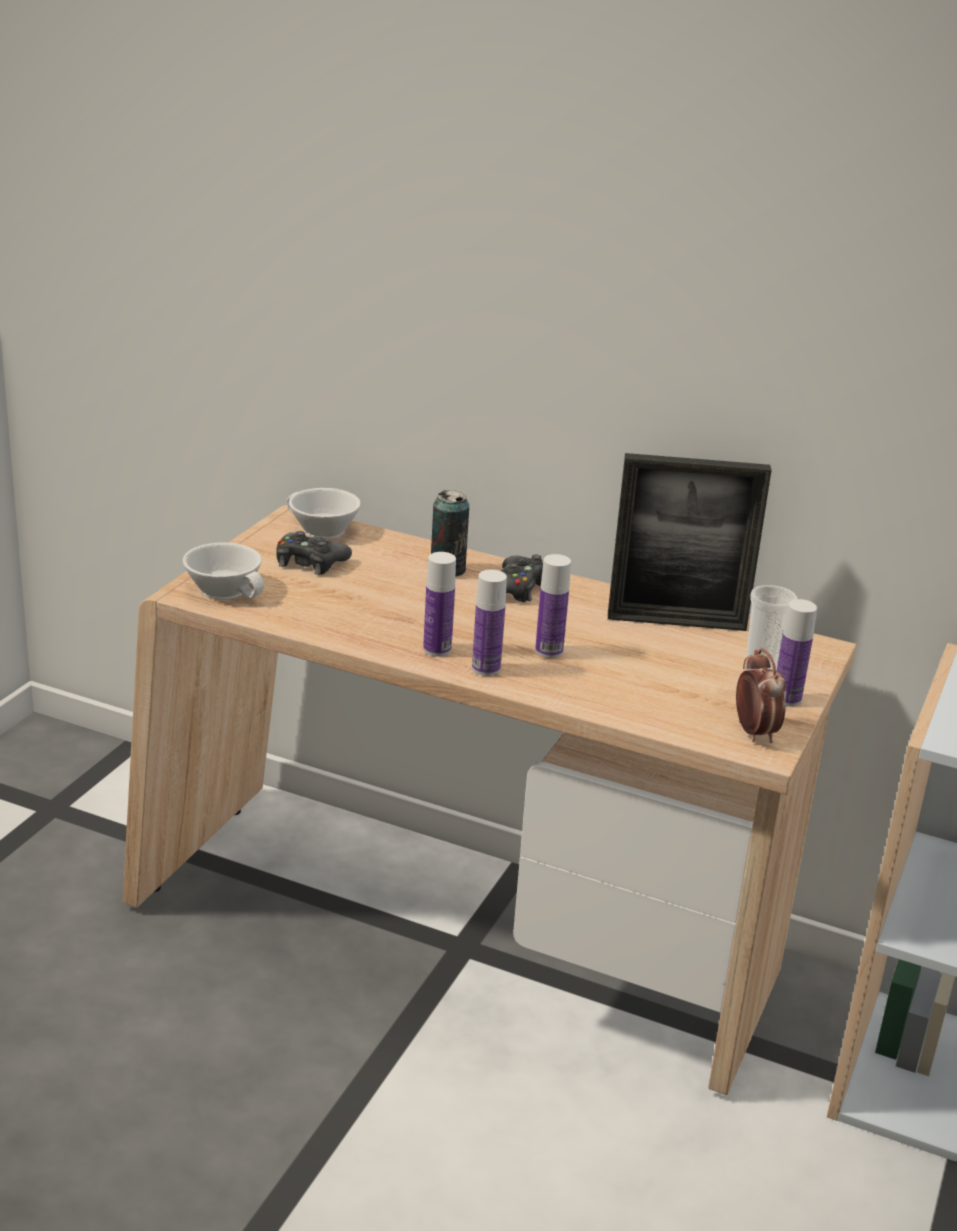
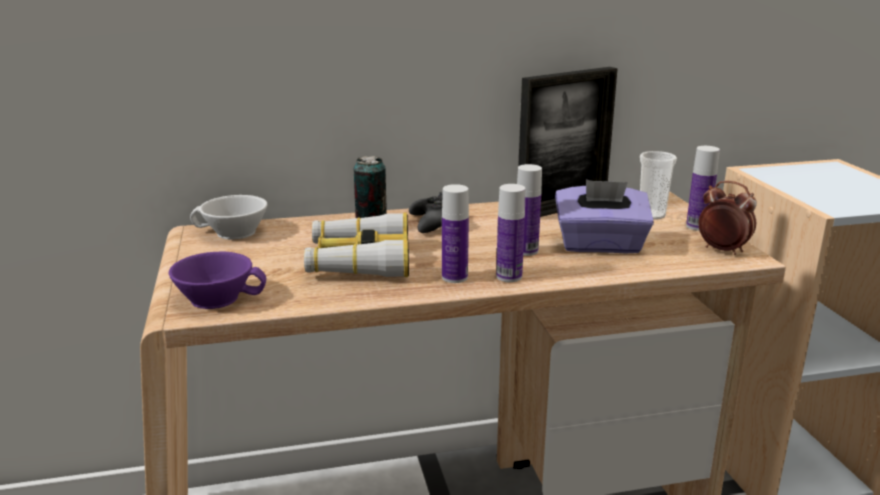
camera: 35 degrees left, 5 degrees down
white cup [183,543,264,600] -> purple cup [169,251,266,309]
black game controller [276,531,352,575] -> none
none -> binoculars [304,213,409,277]
none -> purple tissue box [555,180,654,253]

